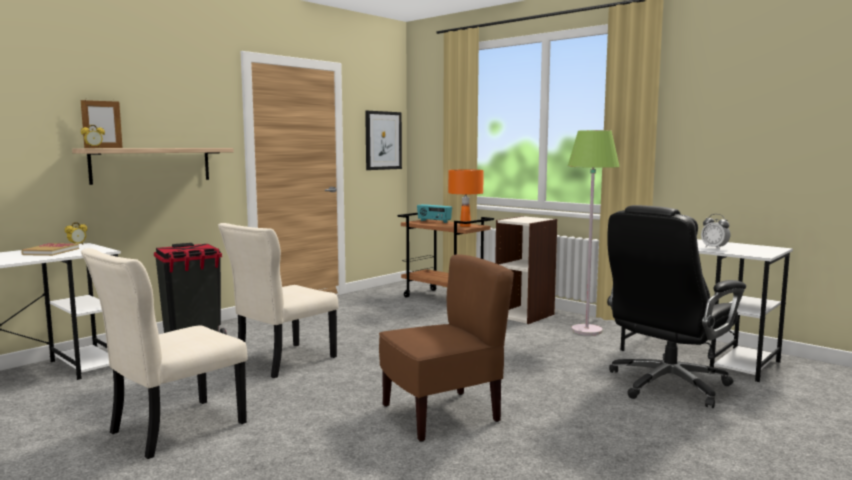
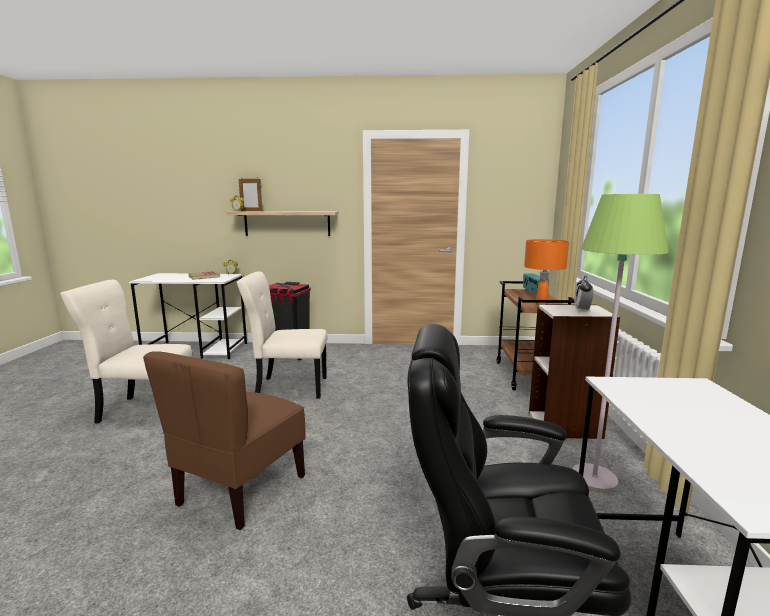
camera: 50 degrees right, 5 degrees up
picture [365,111,402,170] -> none
brown chair [379,254,514,442] -> brown chair turned 90 degrees clockwise [143,351,305,530]
alarm clock [701,214,730,250] -> alarm clock moved to [574,276,593,311]

